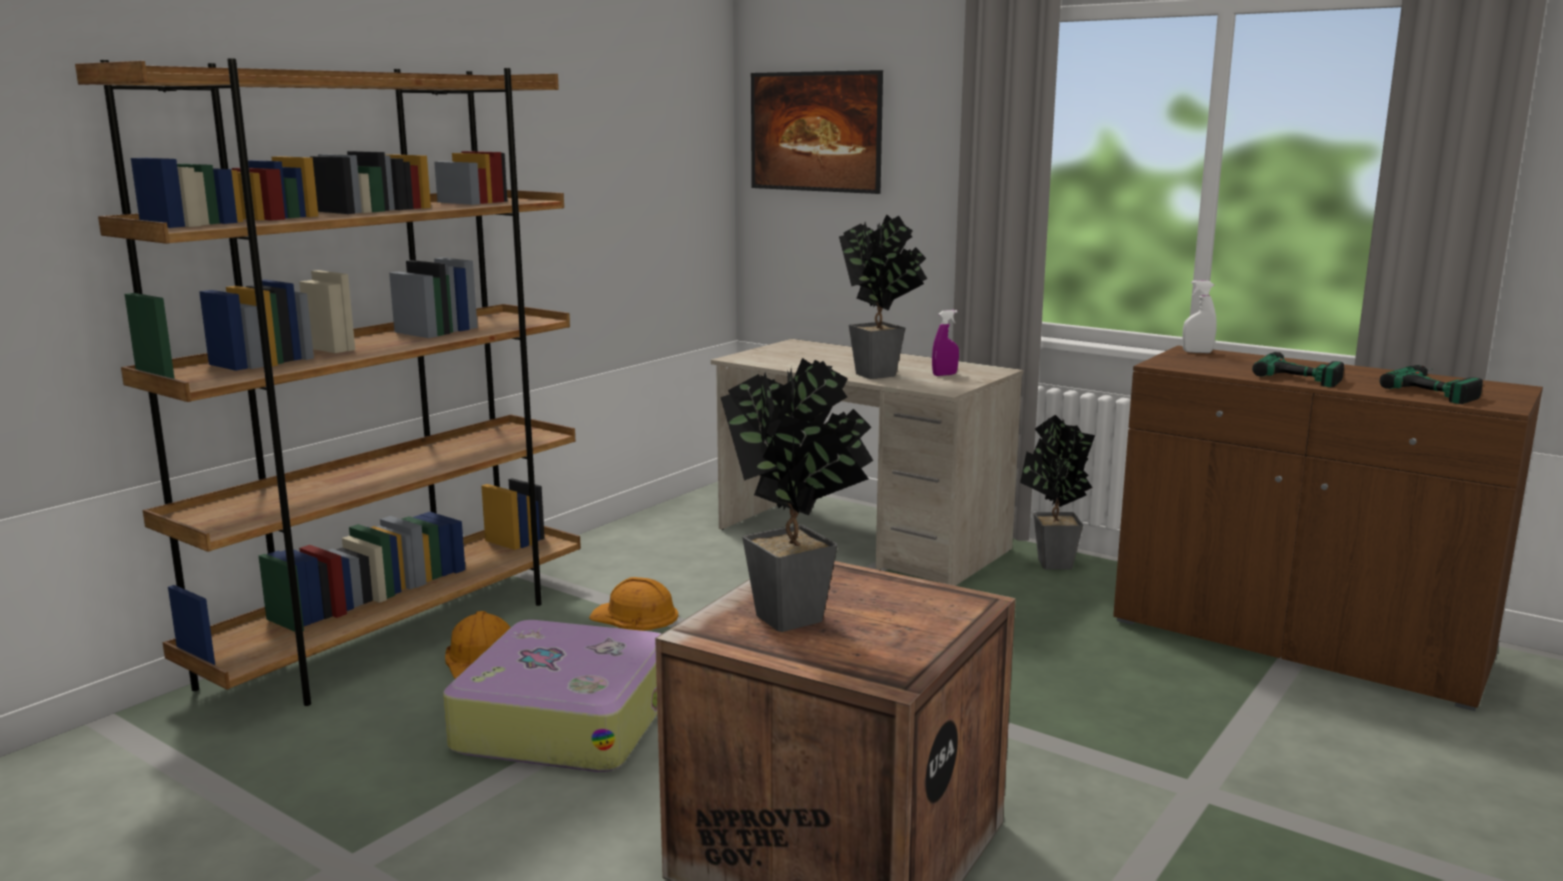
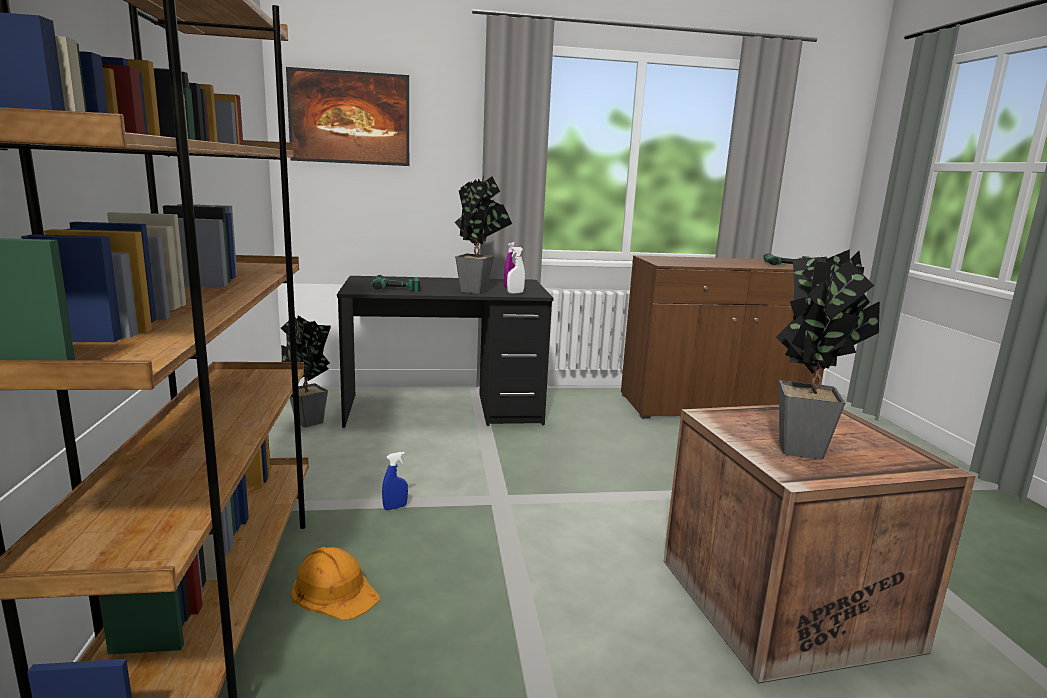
camera: 45 degrees left, 0 degrees up
suitcase [443,620,662,772] -> none
orange hard hat [589,577,678,631] -> blue spray bottle [382,452,408,510]
beige desk [711,339,1024,586] -> black desk [337,276,553,428]
potted plant [1020,415,1095,570] -> potted plant moved to [281,316,331,427]
white spray bottle [1182,280,1217,353] -> white spray bottle moved to [507,247,525,294]
power drill [1252,352,1344,387] -> power drill moved to [372,275,420,292]

